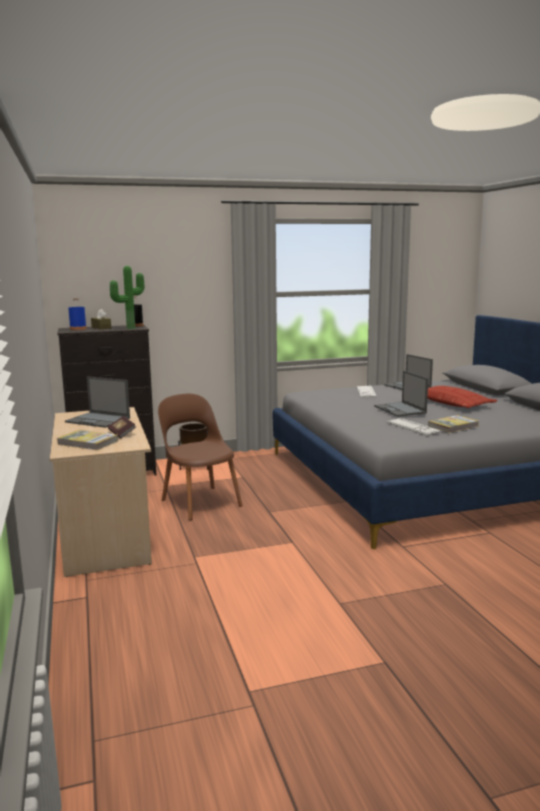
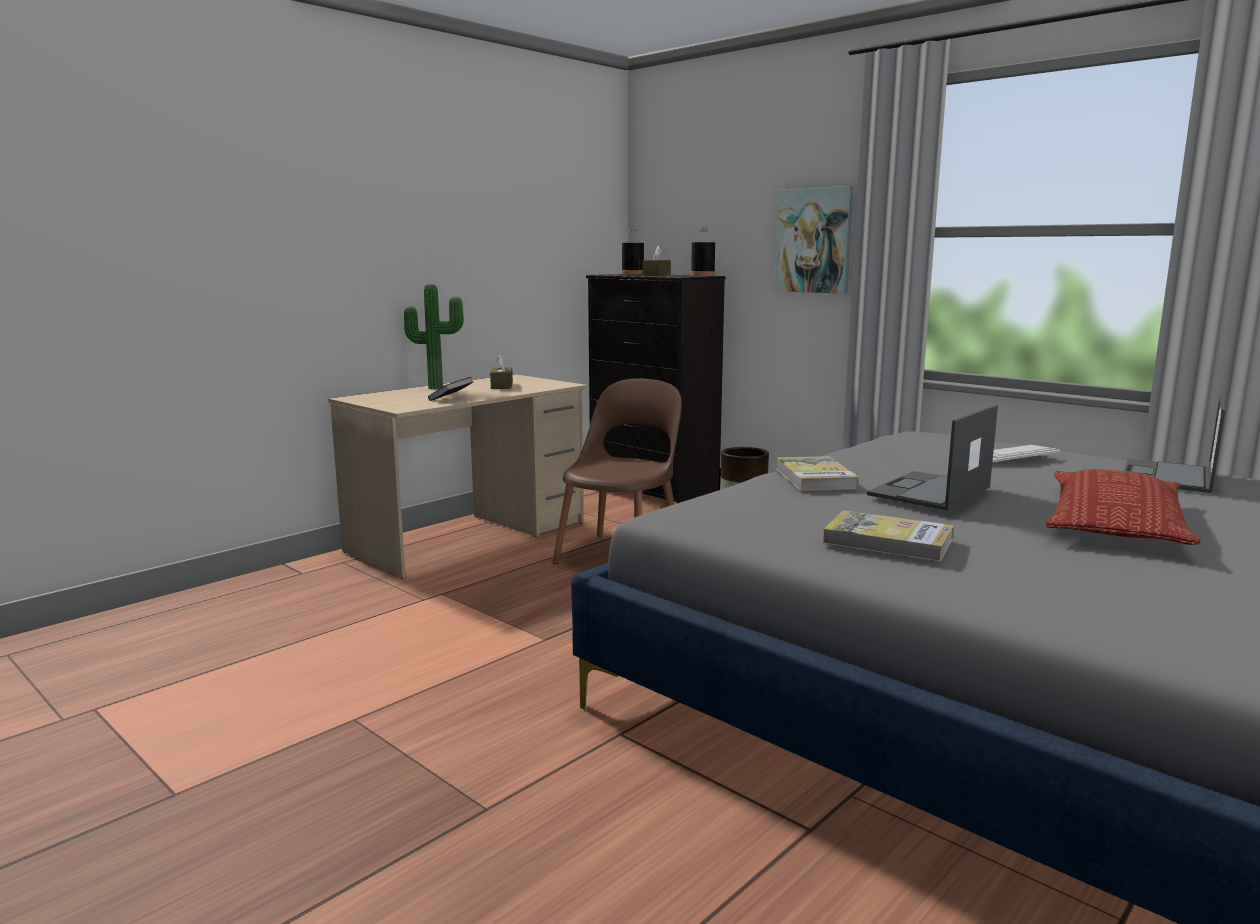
camera: 60 degrees right, 0 degrees up
book [57,430,118,450] -> book moved to [776,456,859,491]
laptop [65,376,130,428] -> brown tissue box [490,354,513,389]
blue bottle [68,298,87,330] -> black bottle [622,229,644,275]
potted plant [110,266,145,329] -> potted plant moved to [404,284,464,389]
keyboard [387,418,441,436] -> none
none -> picture [774,186,853,294]

